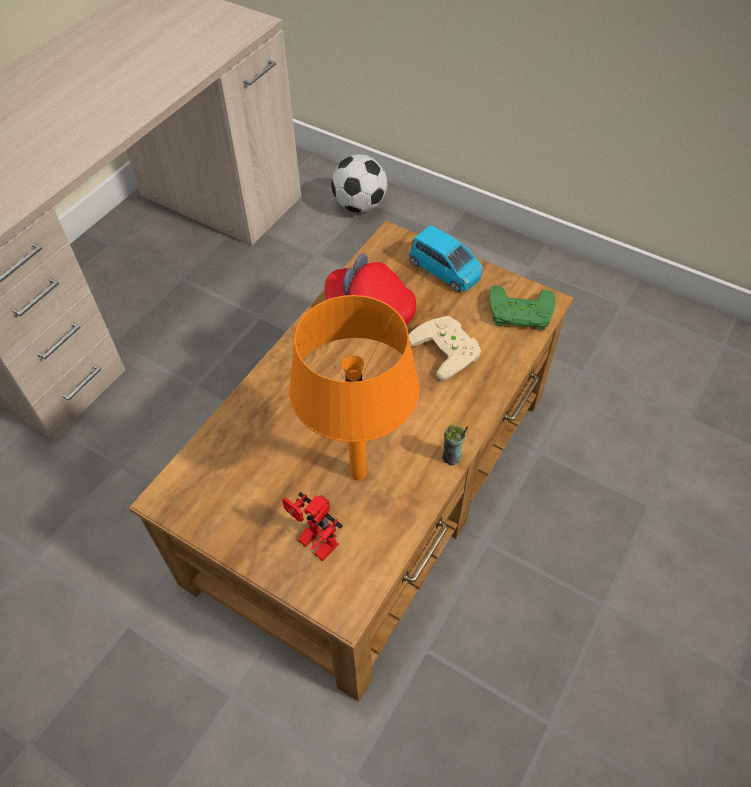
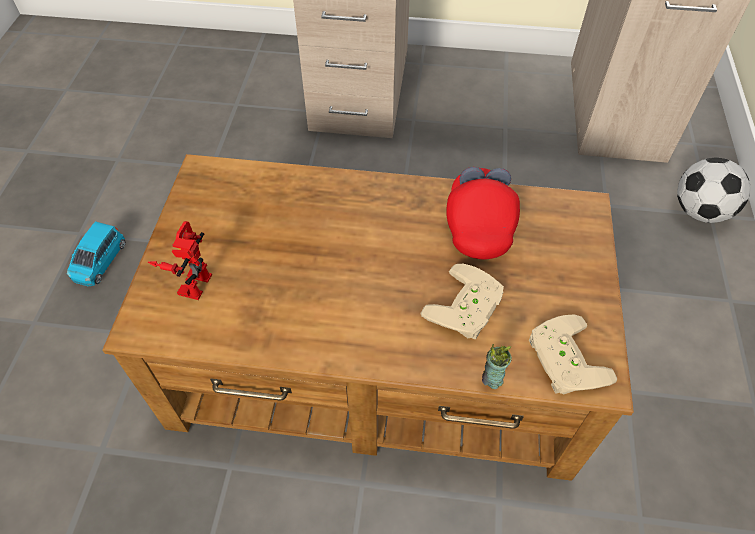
camera: 65 degrees right, 0 degrees up
orange table lamp [289,295,420,481] -> none
blue toy car [409,225,483,292] -> blue toy car moved to [67,221,126,286]
cup [442,421,468,466] -> cup moved to [482,344,512,389]
green game controller [489,286,555,330] -> beige game controller [529,314,617,394]

